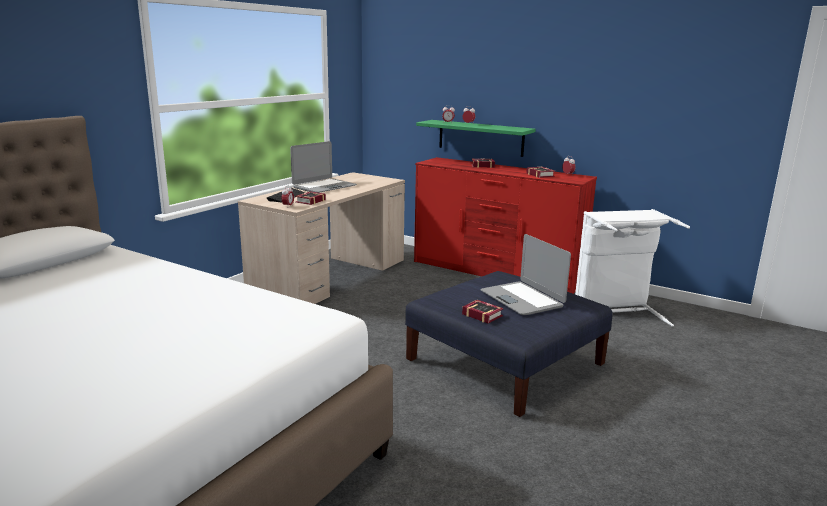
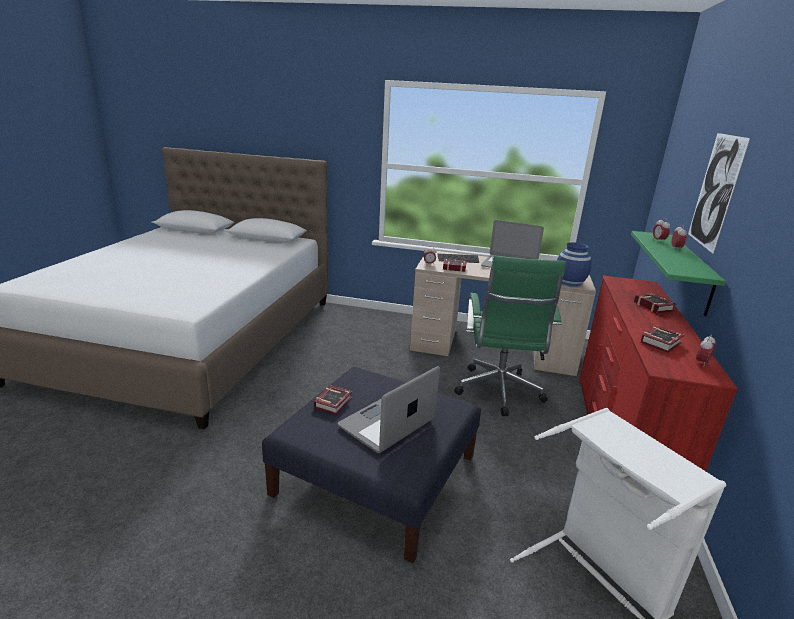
camera: 70 degrees right, 5 degrees up
none -> green office chair [454,256,566,416]
none -> blue vase [557,242,592,286]
none -> picture [688,133,750,254]

